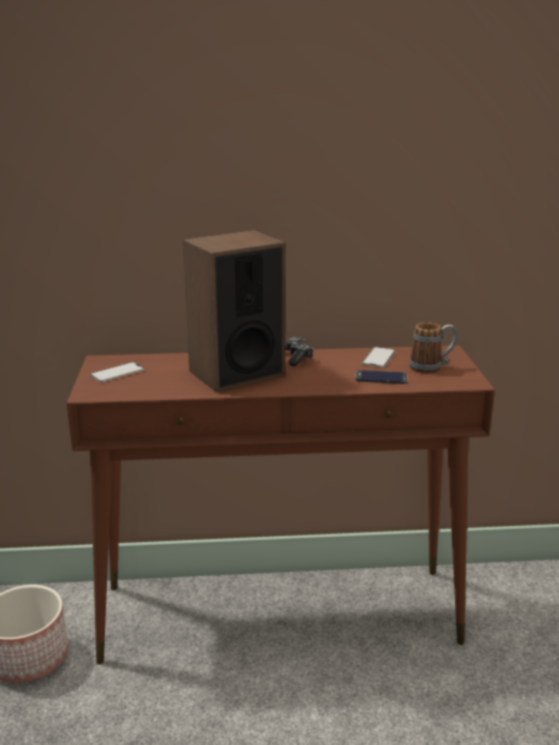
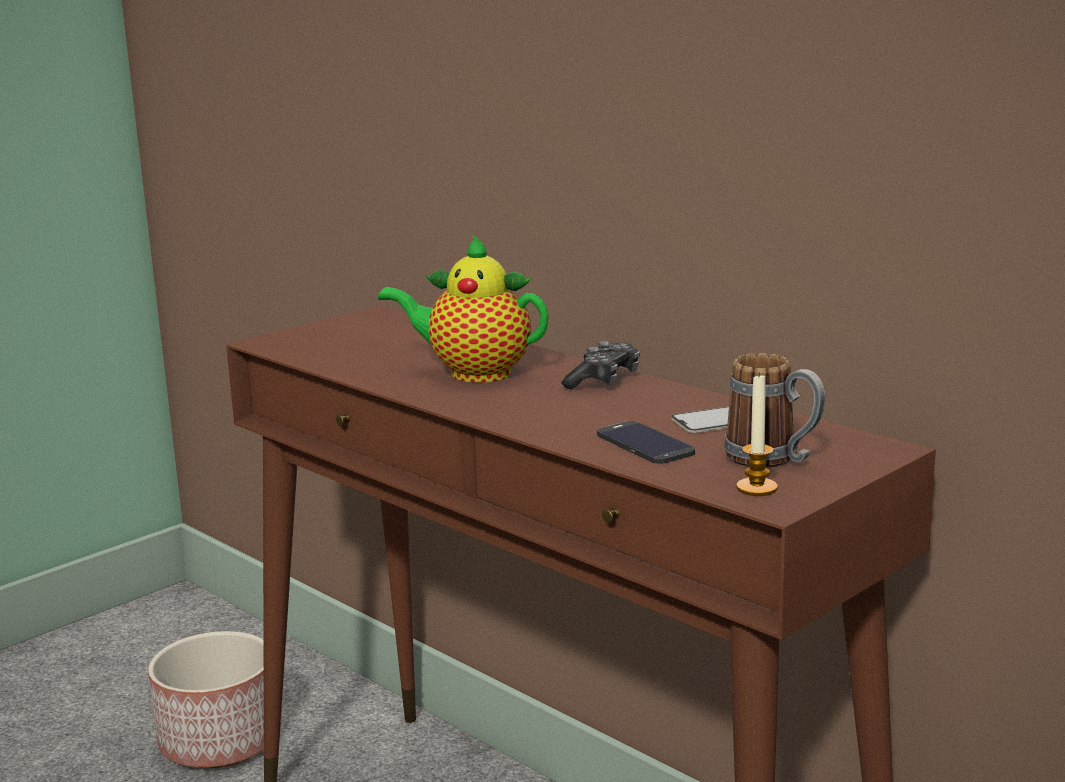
camera: 50 degrees right, 5 degrees down
phone [90,362,145,382] -> none
speaker [183,230,286,393] -> teapot [378,235,549,383]
none -> candle [736,372,778,496]

